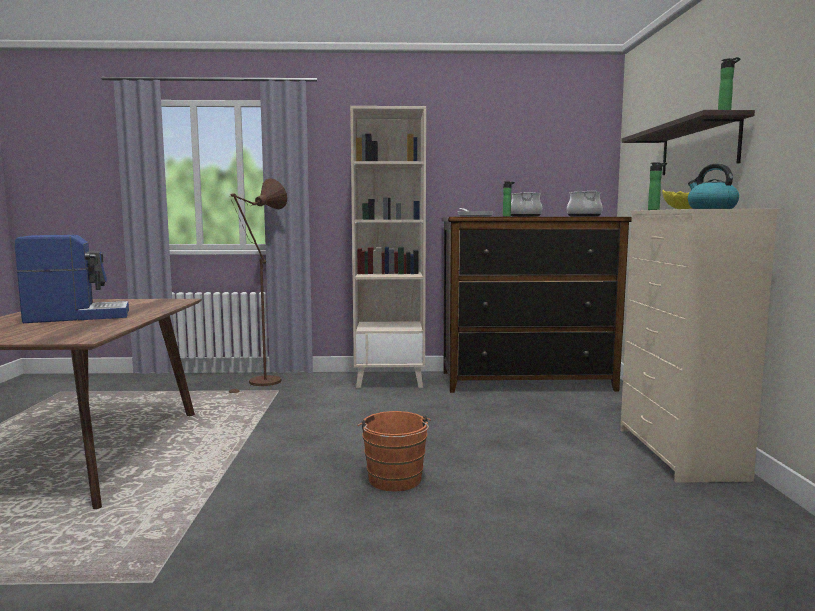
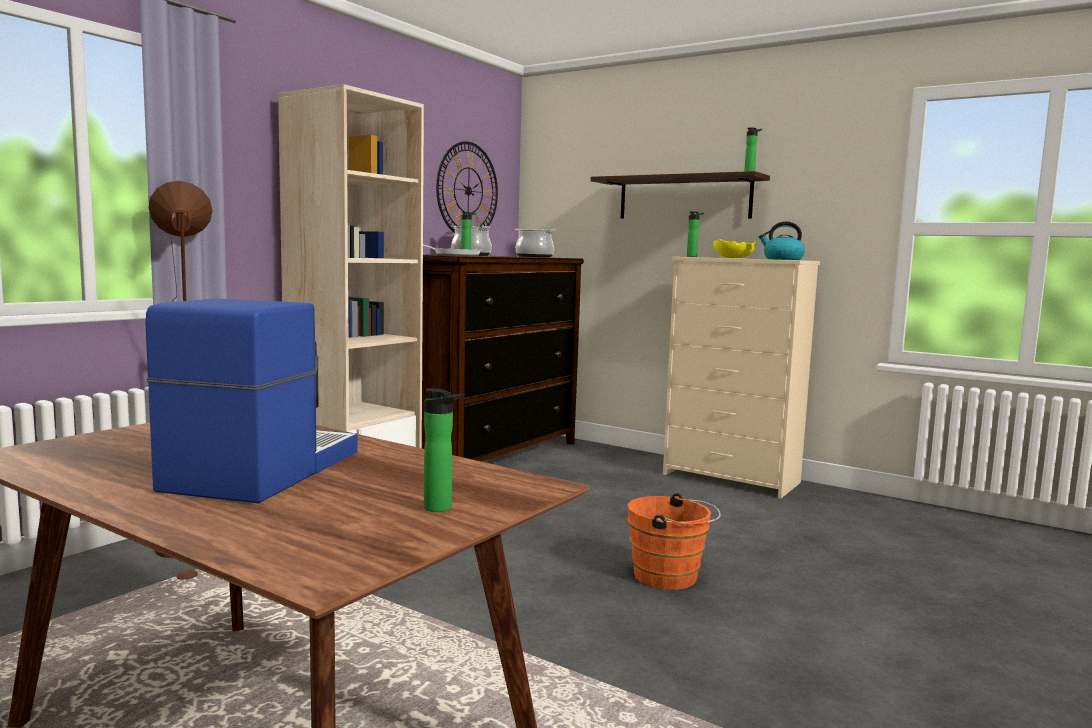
camera: 55 degrees left, 0 degrees up
none -> bottle [424,389,464,512]
none -> wall clock [436,141,498,233]

